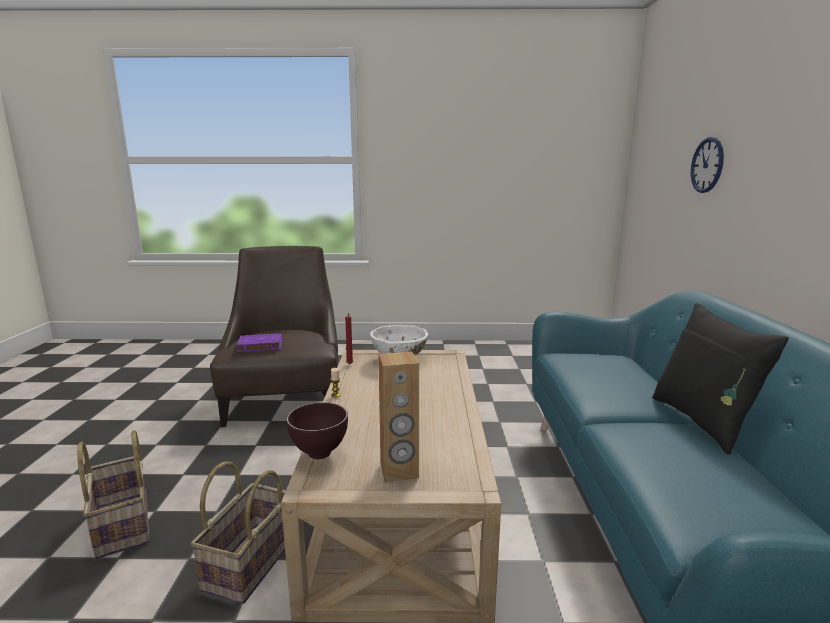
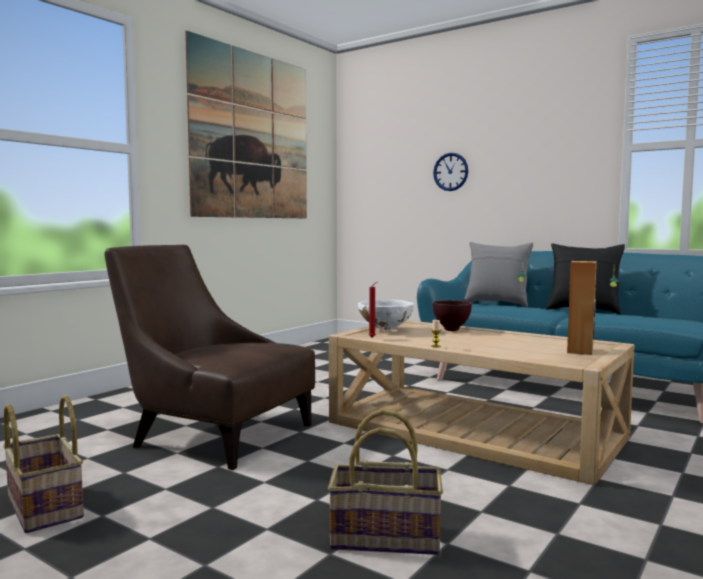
camera: 55 degrees left, 10 degrees down
basket [191,461,286,604] -> basket moved to [3,395,84,533]
purple book [237,333,282,352] -> none
brown bowl [286,402,348,459] -> brown bowl moved to [433,300,472,331]
none -> picture [185,31,307,218]
none -> grey pillow [464,242,533,307]

